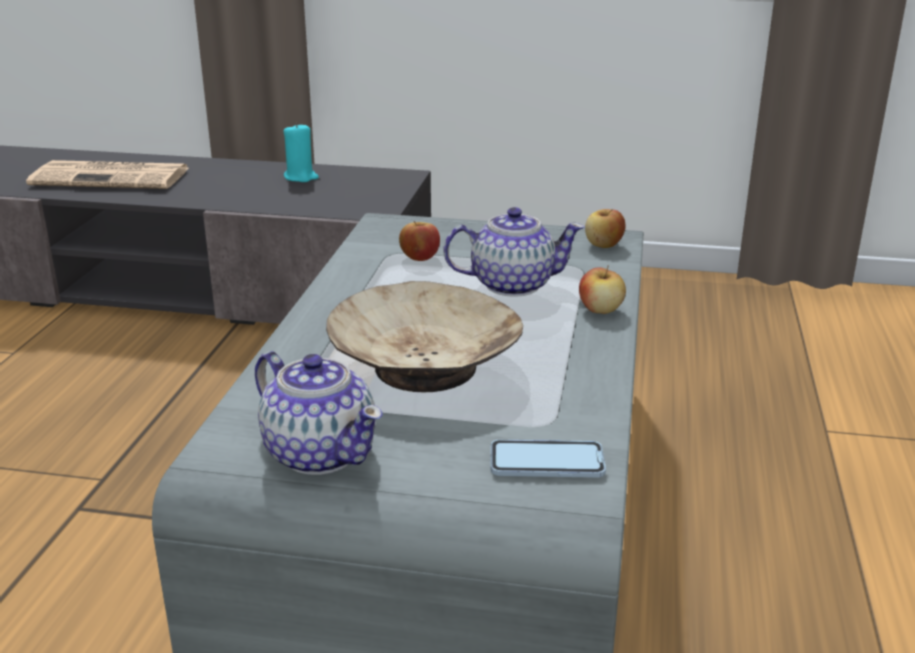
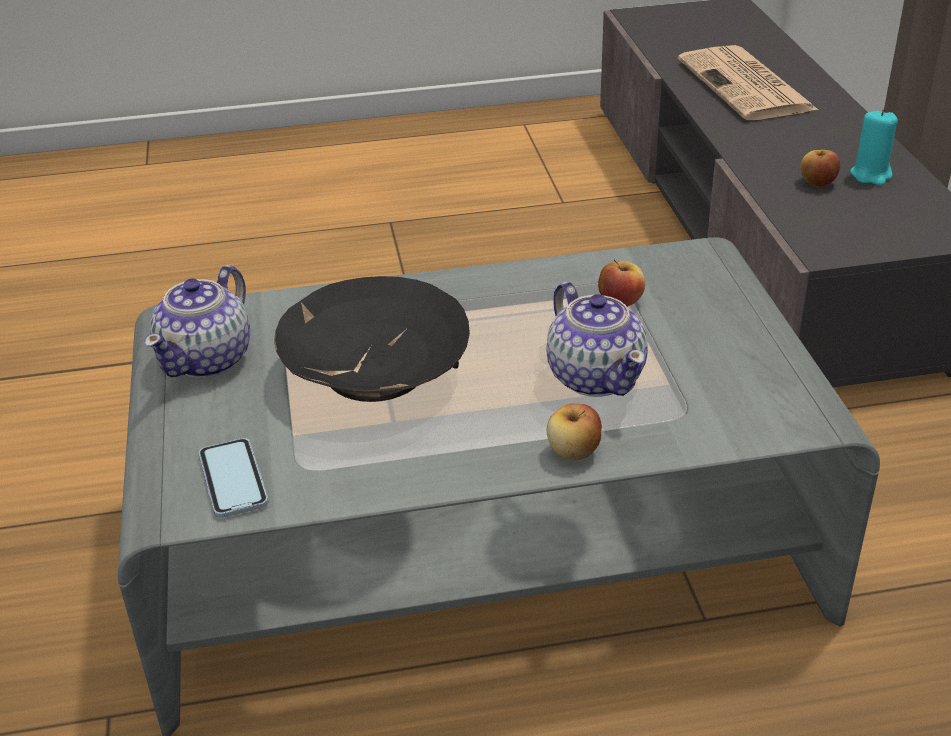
camera: 70 degrees right, 10 degrees up
beige bowl [326,281,523,393] -> black bowl [274,276,470,402]
apple [585,209,626,248] -> apple moved to [800,150,840,187]

